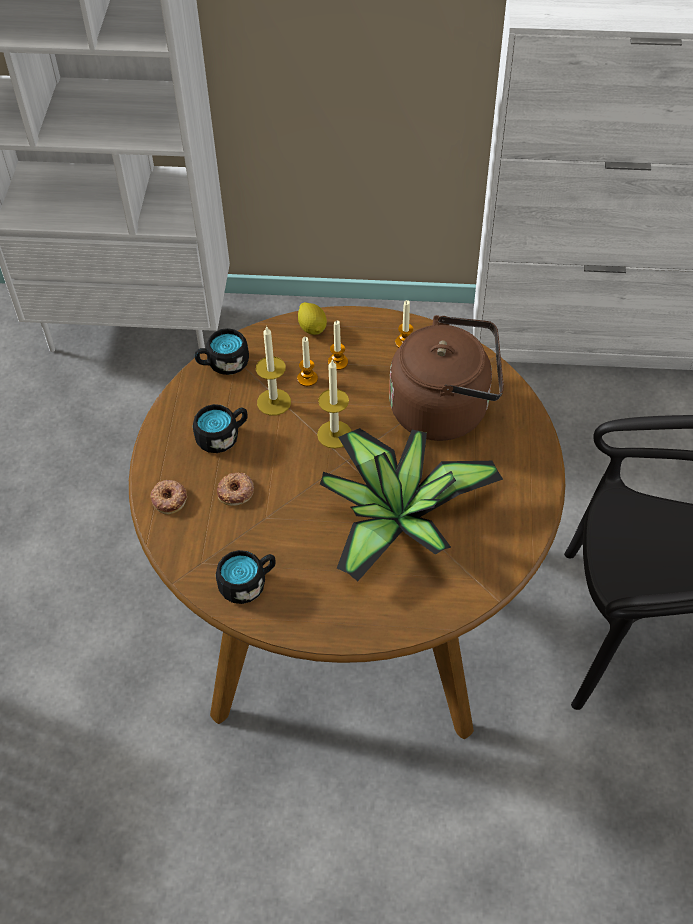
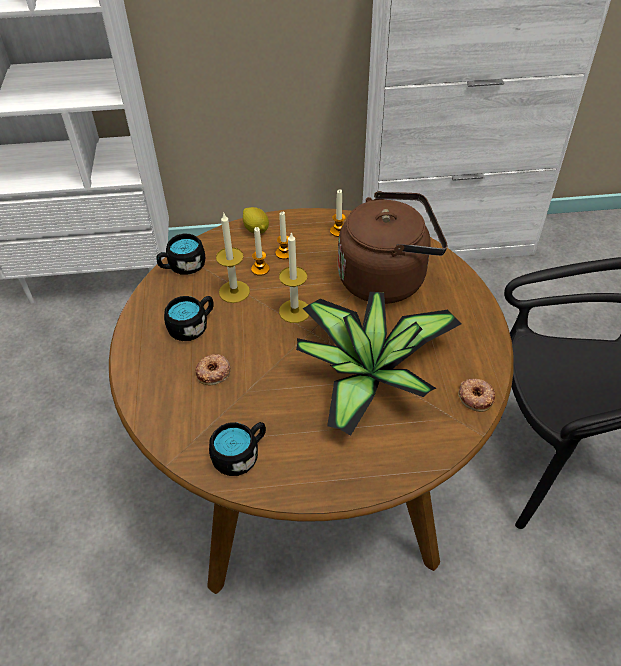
camera: 10 degrees left, 5 degrees down
donut [150,480,187,515] -> donut moved to [458,379,495,412]

